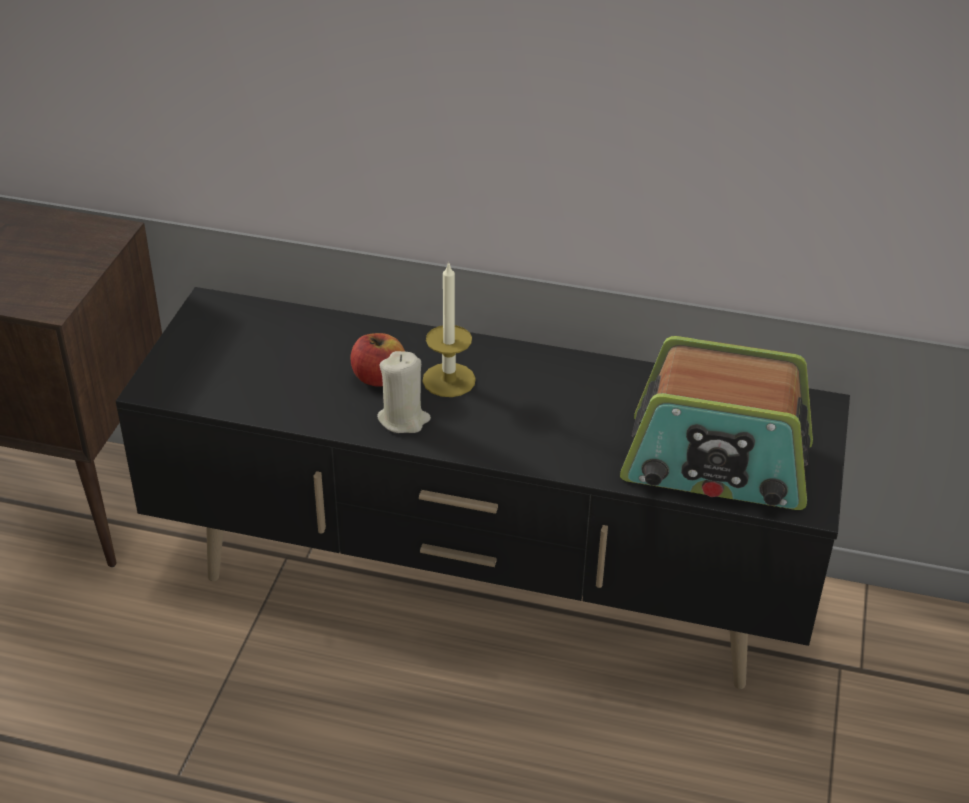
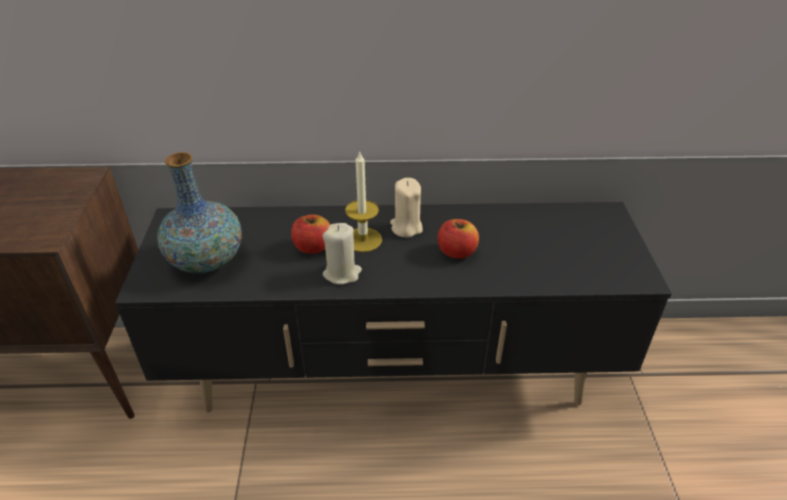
camera: 15 degrees left, 0 degrees up
radio [620,336,813,510] -> none
none -> vase [157,152,242,273]
none -> beige candle [390,178,423,237]
none -> apple [438,219,479,259]

